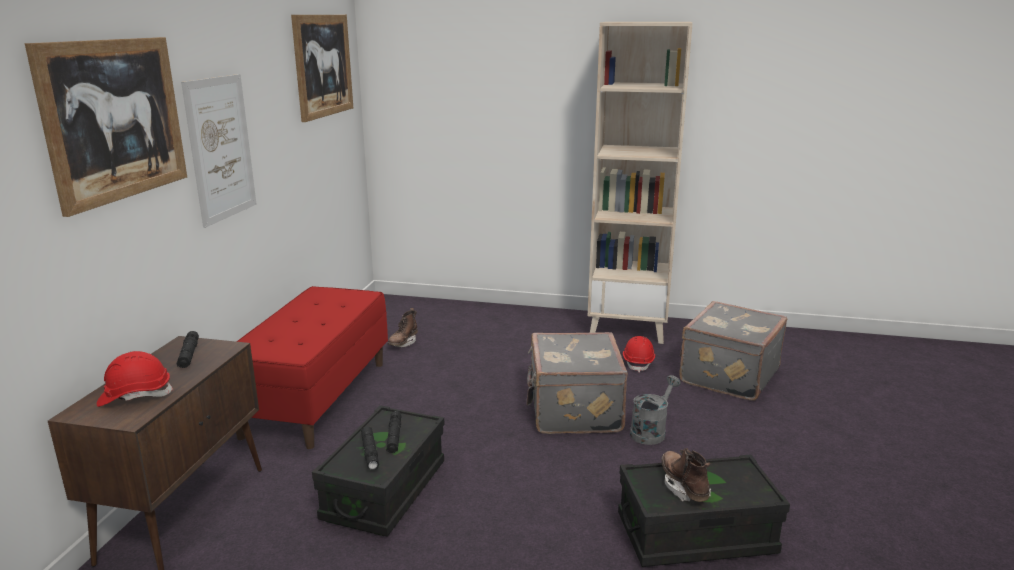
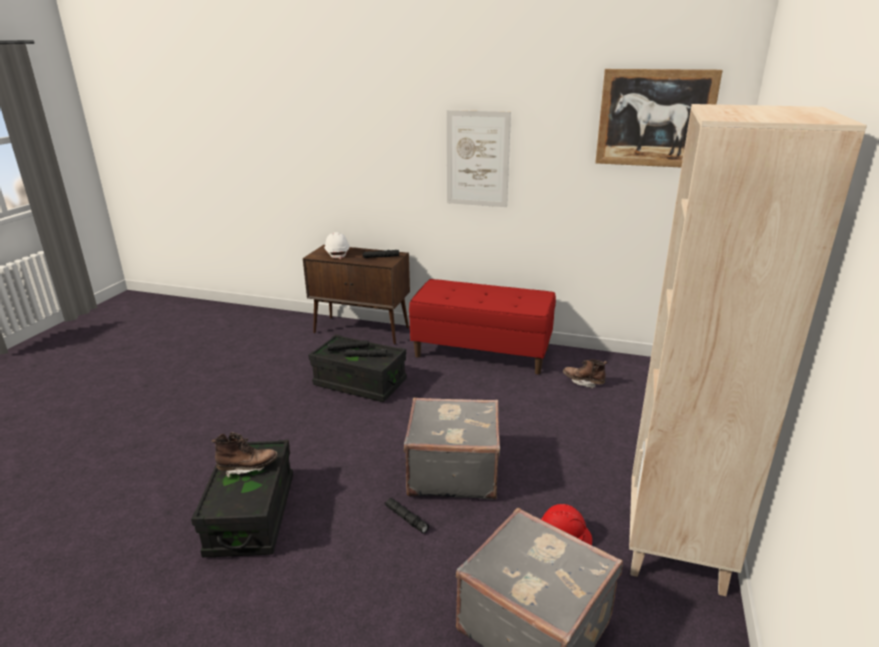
camera: 95 degrees right, 5 degrees up
picture [25,37,187,217] -> none
red hard hat [97,351,174,407] -> white hard hat [324,232,350,259]
grey watering can [630,375,681,445] -> black flashlight [384,498,429,534]

